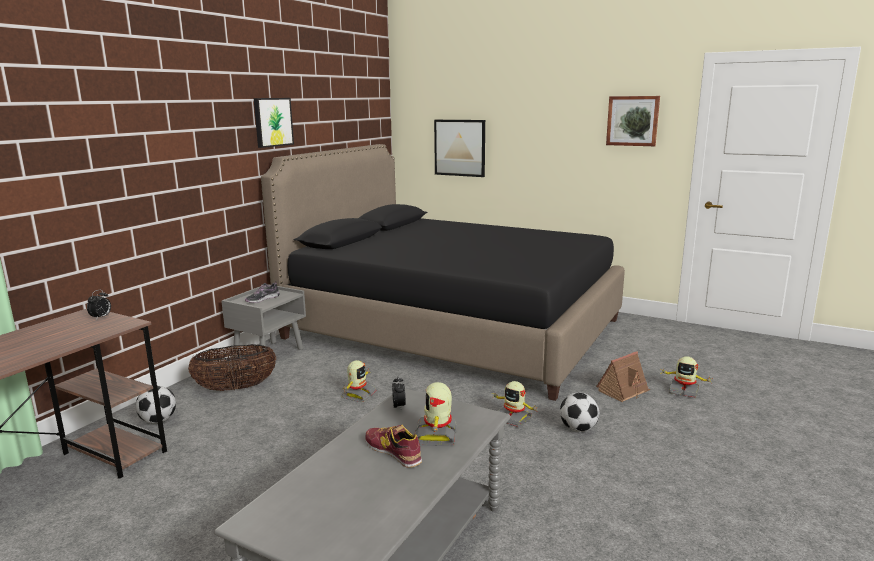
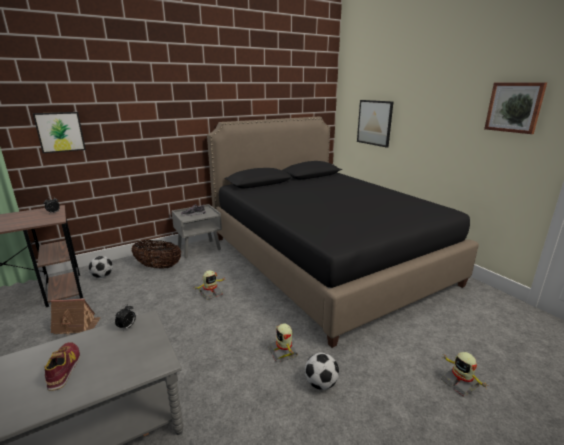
camera: 30 degrees right, 5 degrees up
picture [254,98,294,148] -> picture moved to [33,112,86,153]
toy robot [415,382,456,446] -> none
toy house [596,351,650,402] -> toy house moved to [51,299,101,335]

